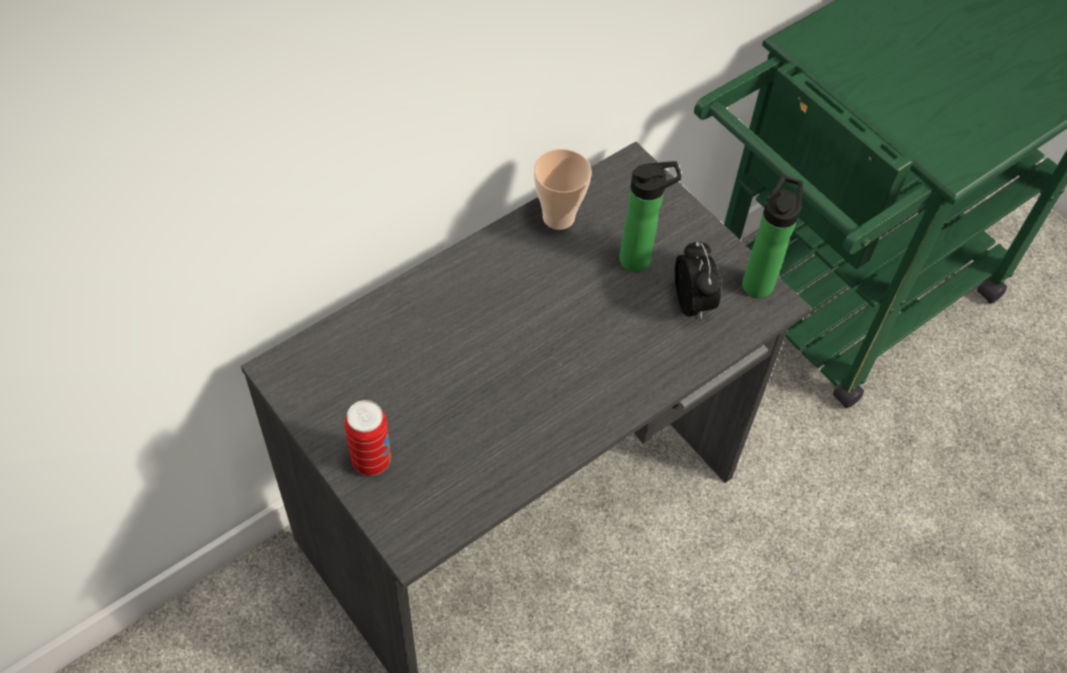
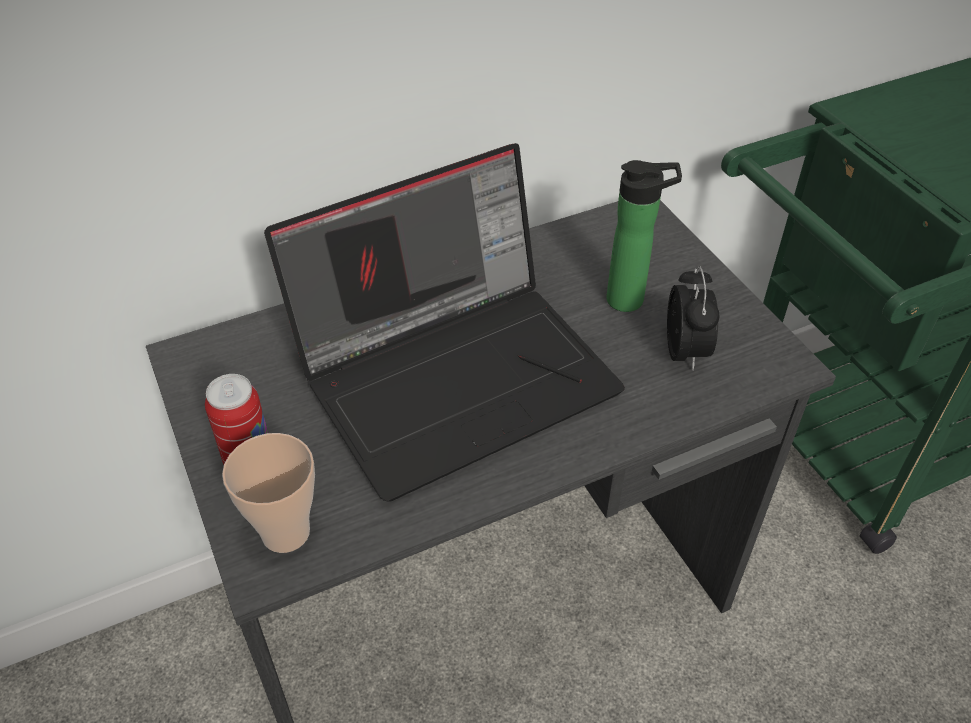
camera: 15 degrees right, 10 degrees down
cup [534,149,592,230] -> cup moved to [222,433,315,553]
bottle [742,176,803,298] -> none
none -> laptop [264,143,625,502]

